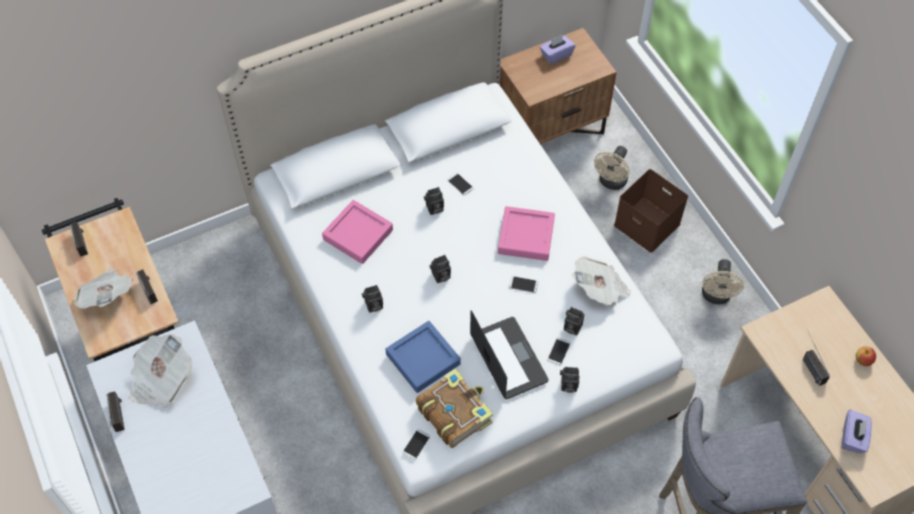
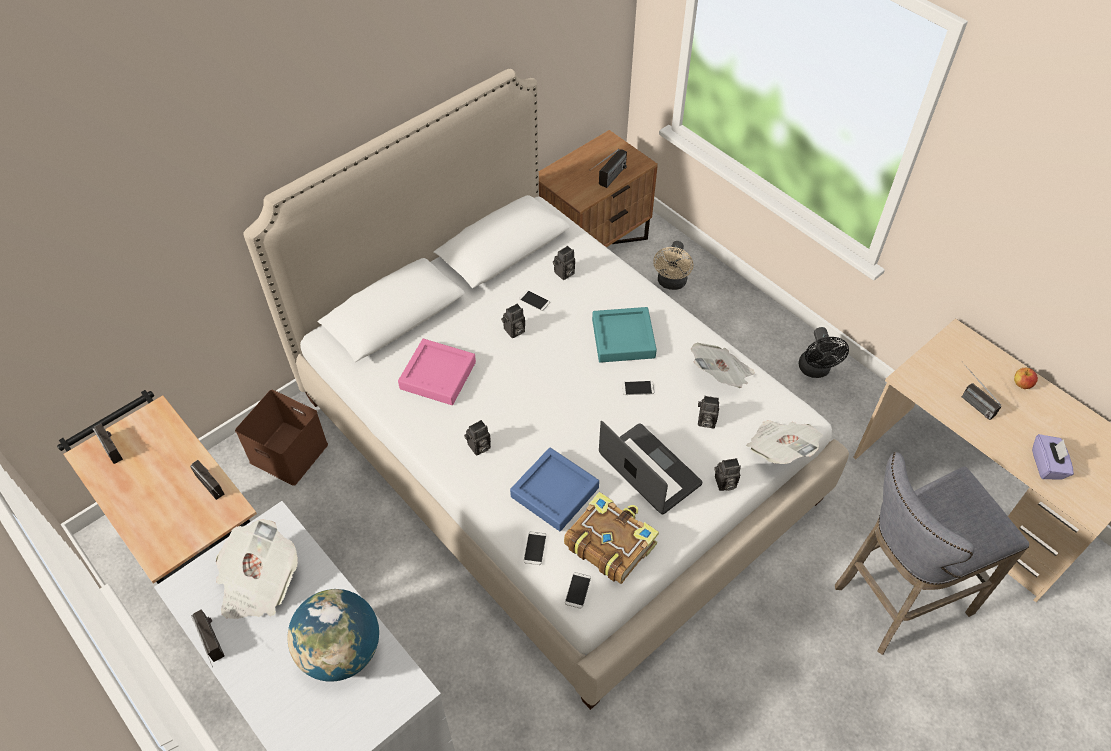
camera: 15 degrees left, 5 degrees down
newspaper [74,269,133,309] -> newspaper moved to [746,420,823,464]
camera [429,255,451,283] -> camera moved to [553,246,575,280]
pink tray [498,206,555,261] -> turquoise tray [592,307,657,363]
purple tissue box [540,35,575,65] -> none
phone [548,338,570,365] -> phone moved to [524,532,546,565]
brown storage box [614,169,688,253] -> brown storage box moved to [235,390,328,486]
beige fan [702,259,744,304] -> black fan [799,327,849,378]
none -> globe [287,589,379,682]
none -> radio [592,149,627,188]

